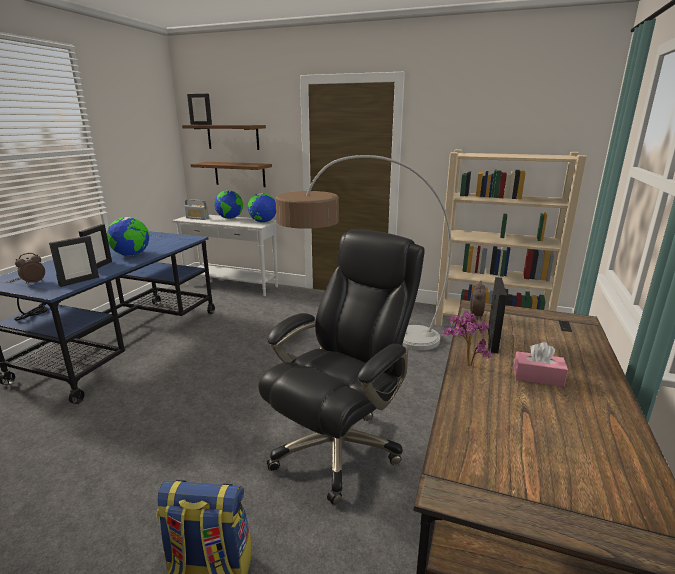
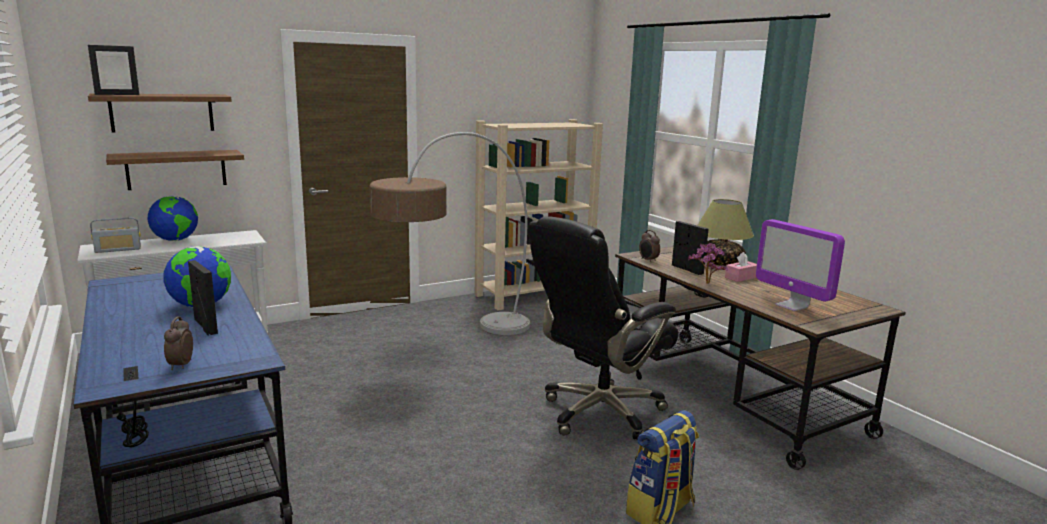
camera: 50 degrees left, 5 degrees down
picture frame [49,235,99,287] -> none
globe [248,193,276,223] -> none
black office chair [258,229,425,505] -> black office chair turned 120 degrees counterclockwise [529,216,679,439]
none -> table lamp [697,199,754,266]
none -> monitor [756,219,845,311]

